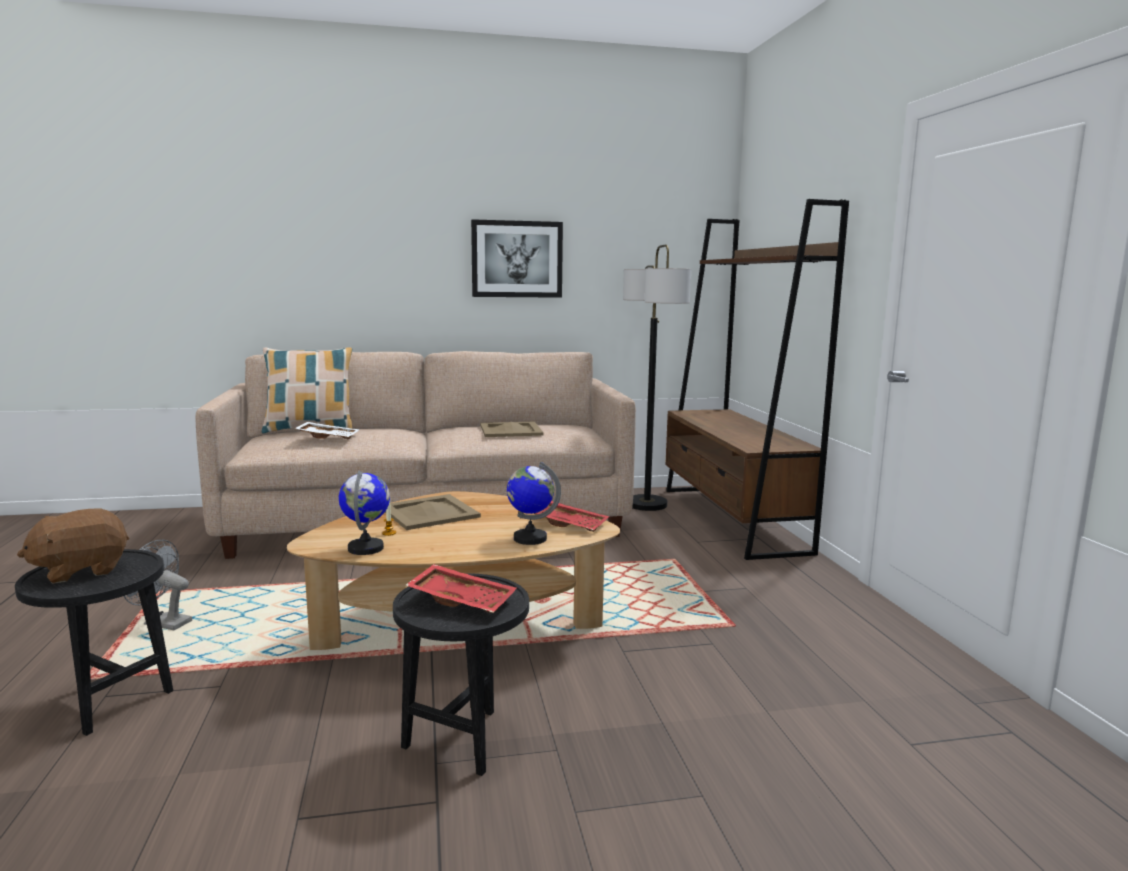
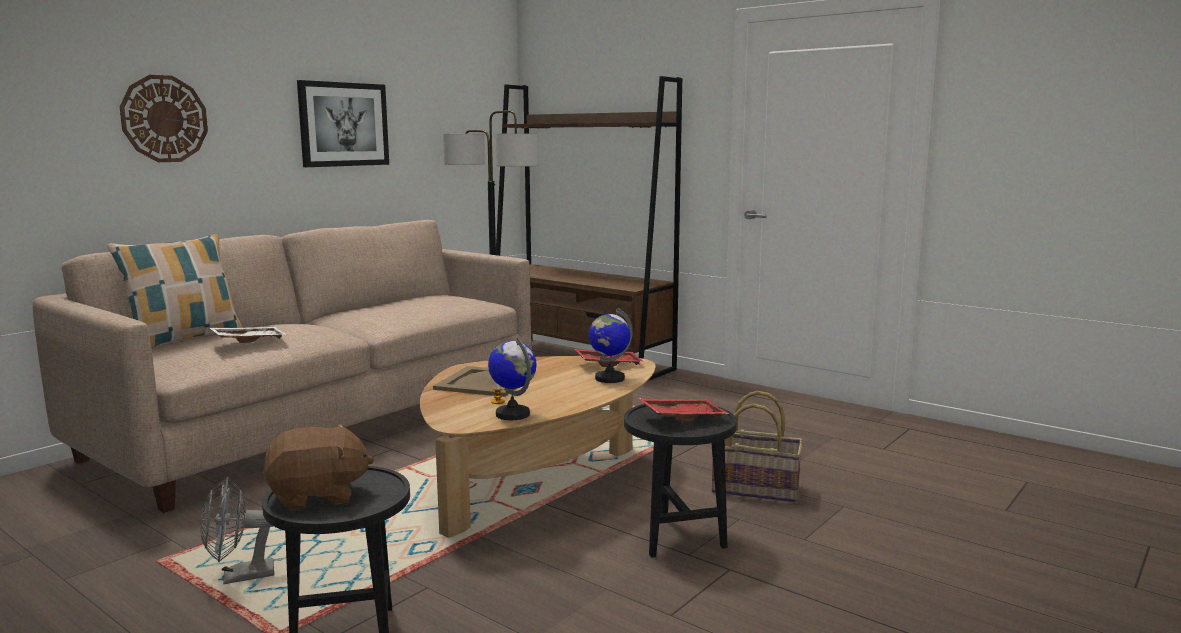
camera: 40 degrees left, 0 degrees up
brown plush toy [17,508,129,584] -> brown plush toy turned 120 degrees counterclockwise [262,424,374,510]
beige tray [480,421,544,437] -> none
none -> wall clock [119,75,208,162]
none -> basket [711,391,803,502]

